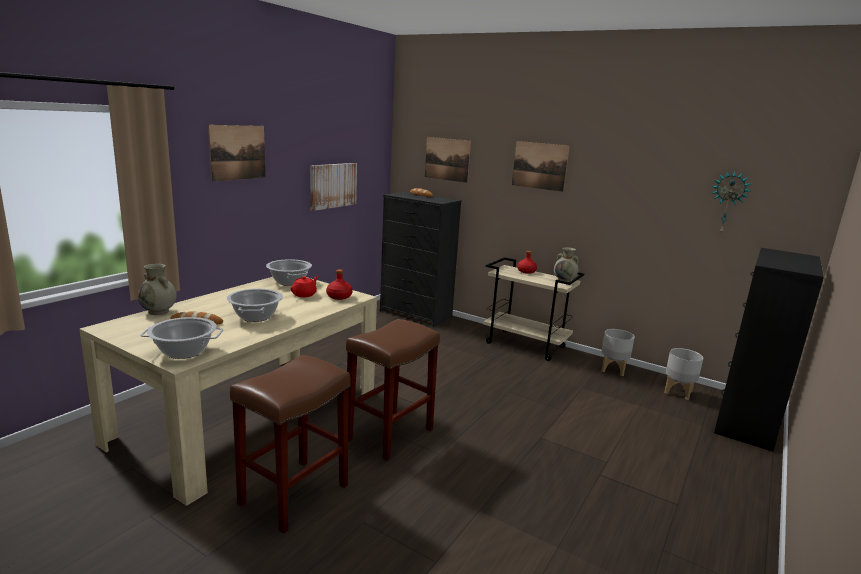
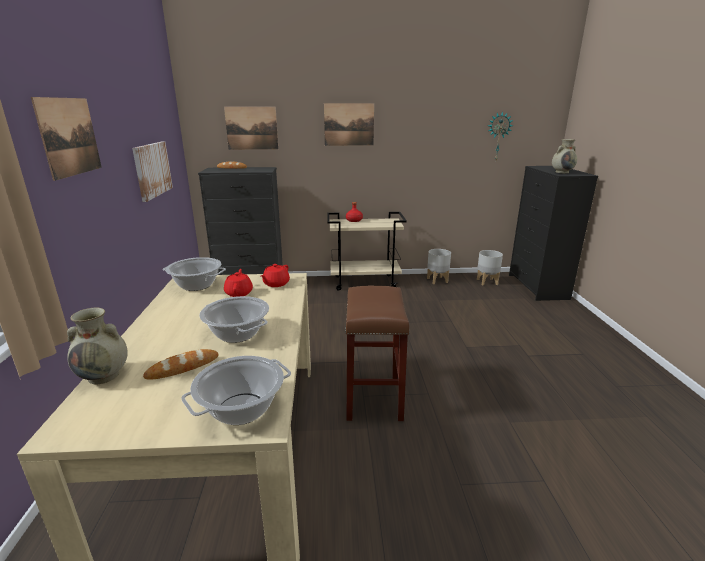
camera: 35 degrees left, 5 degrees up
brown stool [230,355,351,534] -> none
red bottle [326,269,353,300] -> red teapot [261,264,290,287]
beige vase [554,247,579,282] -> beige vase moved to [552,139,577,173]

